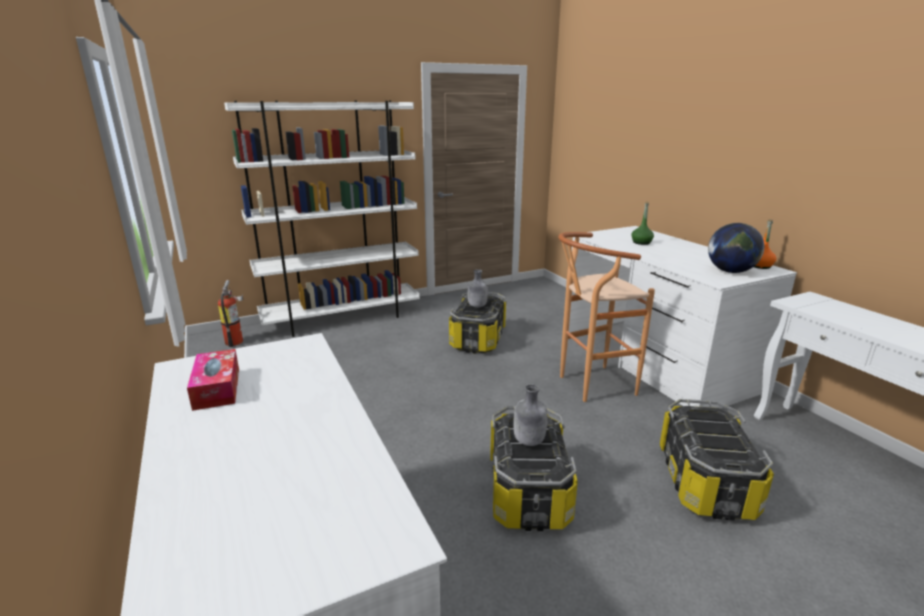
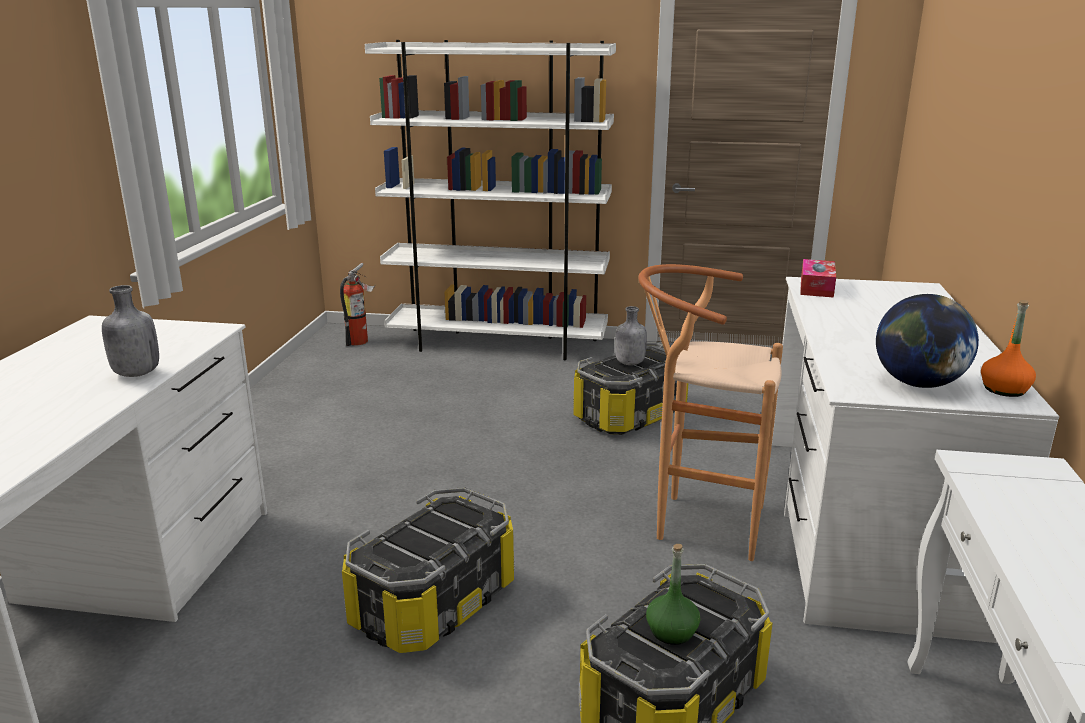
camera: 35 degrees right, 0 degrees up
tissue box [187,349,239,411] -> tissue box moved to [800,259,836,298]
grey bottle [513,384,548,446] -> grey bottle moved to [102,285,159,377]
green bottle [631,202,654,245] -> green bottle moved to [646,544,700,645]

